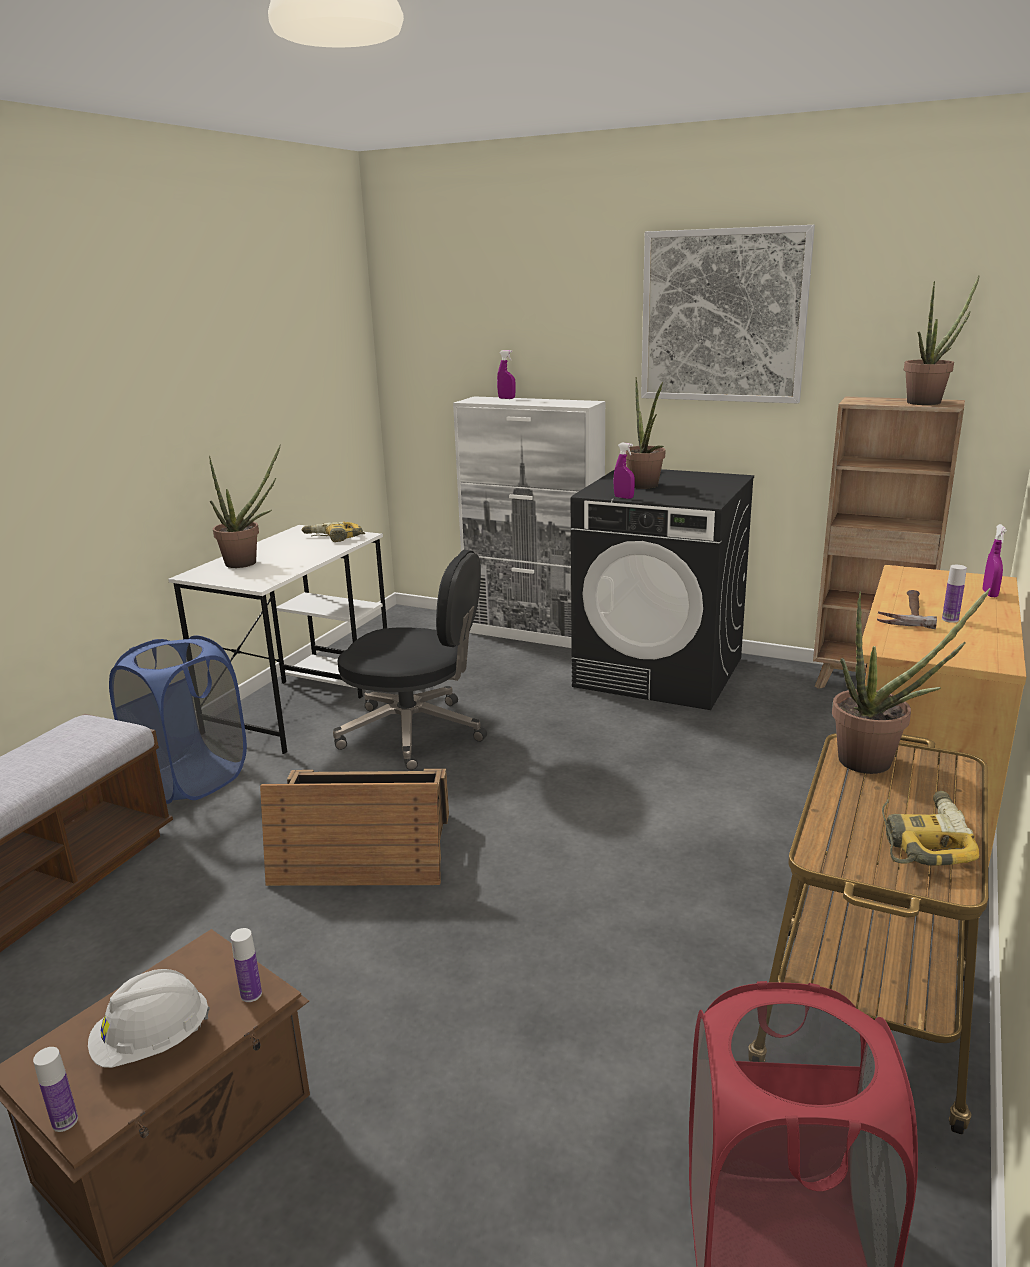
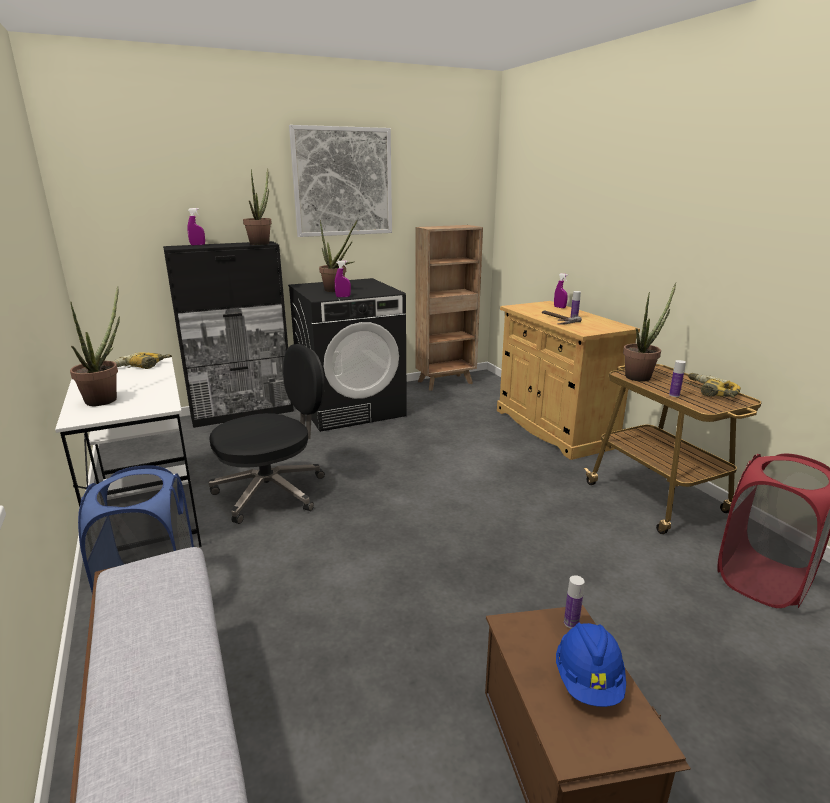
camera: 50 degrees left, 0 degrees up
bottle [33,1047,78,1132] -> bottle moved to [669,360,686,397]
white hard hat [88,969,210,1068] -> blue hard hat [556,623,626,707]
crate [260,769,449,886] -> none
white cabinet [453,396,606,648] -> black cabinet [163,241,294,428]
potted plant [904,275,980,405] -> potted plant moved to [243,168,272,245]

